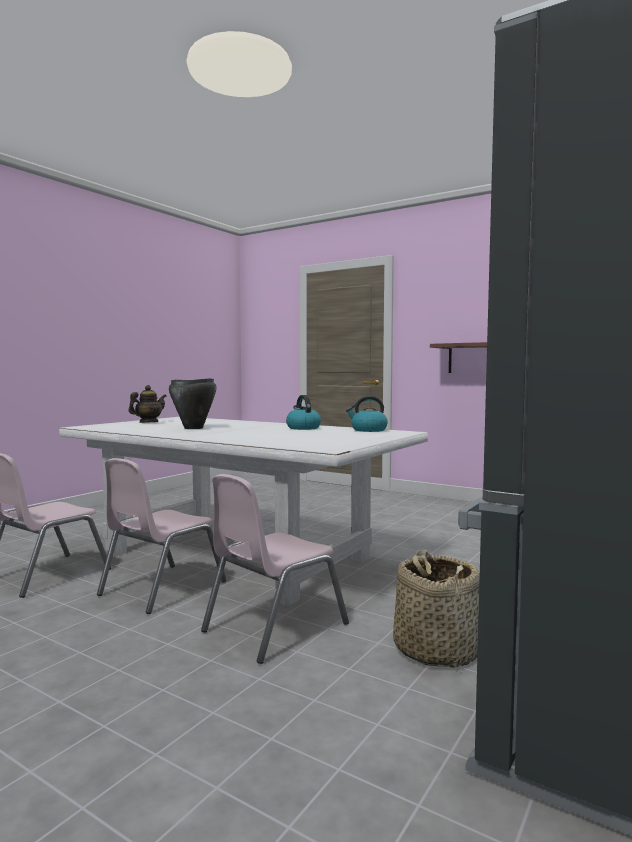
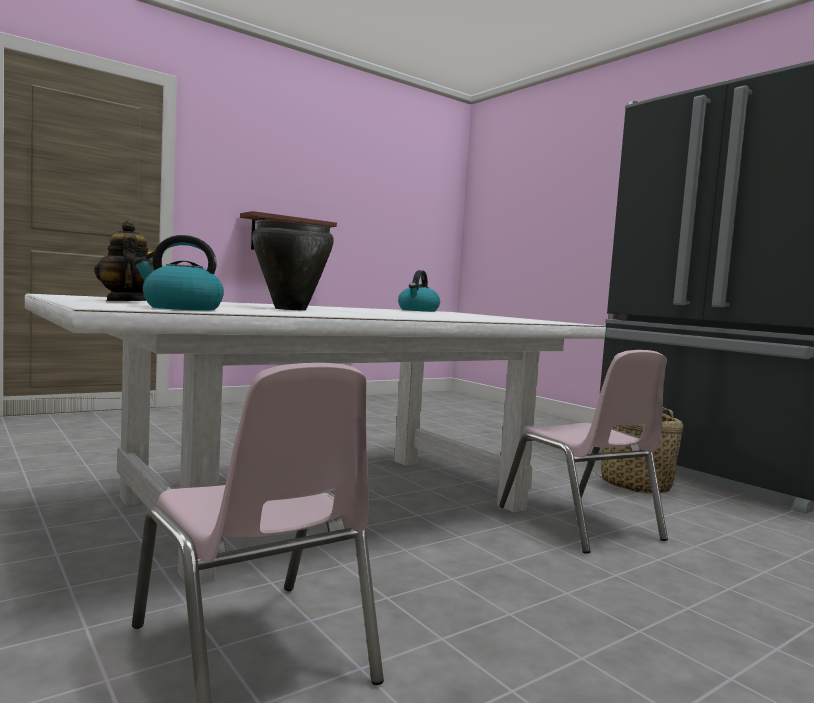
camera: 70 degrees left, 0 degrees up
pink chair [97,458,227,614] -> none
kettle [286,395,321,430] -> kettle moved to [134,235,224,311]

